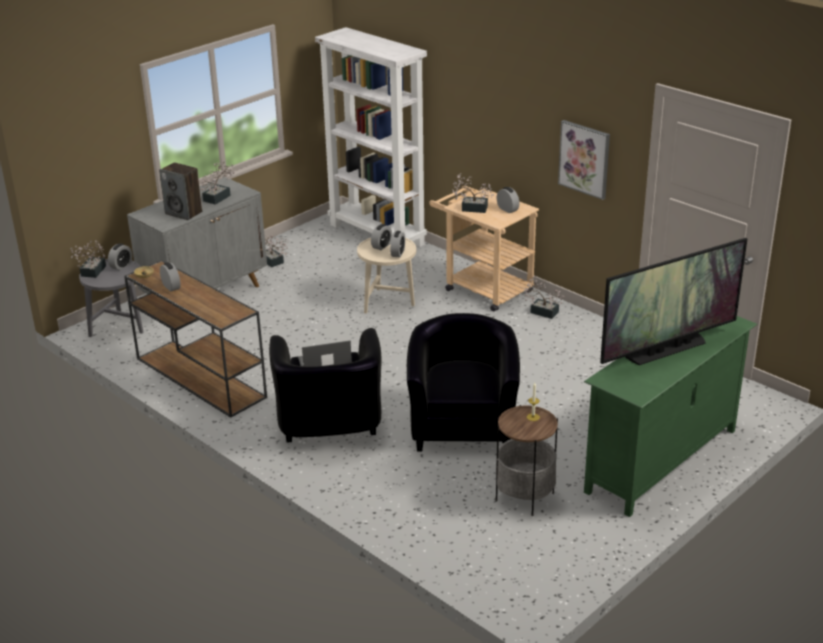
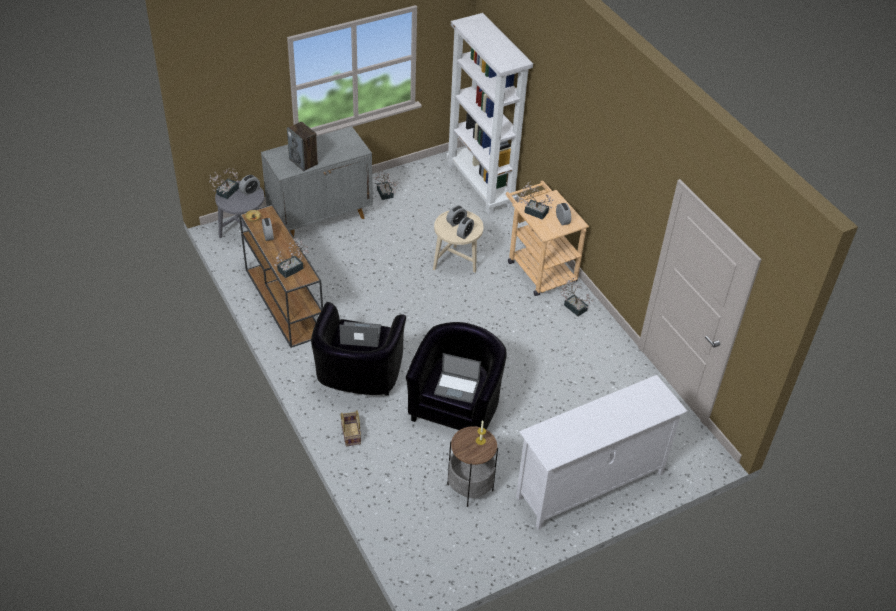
camera: 15 degrees right, 15 degrees up
potted plant [201,161,235,205] -> potted plant moved to [274,238,309,278]
picture [558,120,610,200] -> none
green tv stand [584,316,757,517] -> white tv stand [516,375,688,530]
television [600,238,747,365] -> none
none -> basket [340,410,361,447]
none -> laptop [434,353,481,403]

